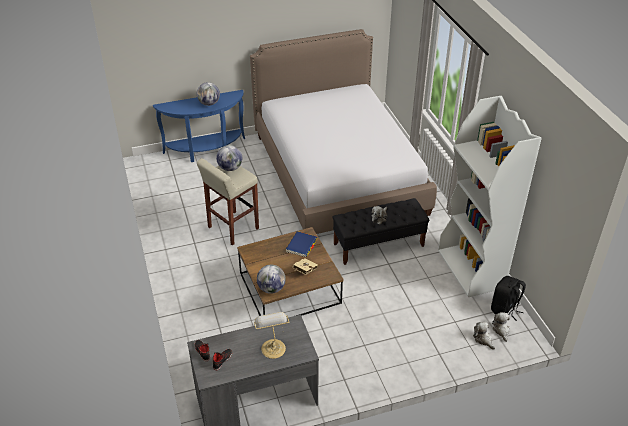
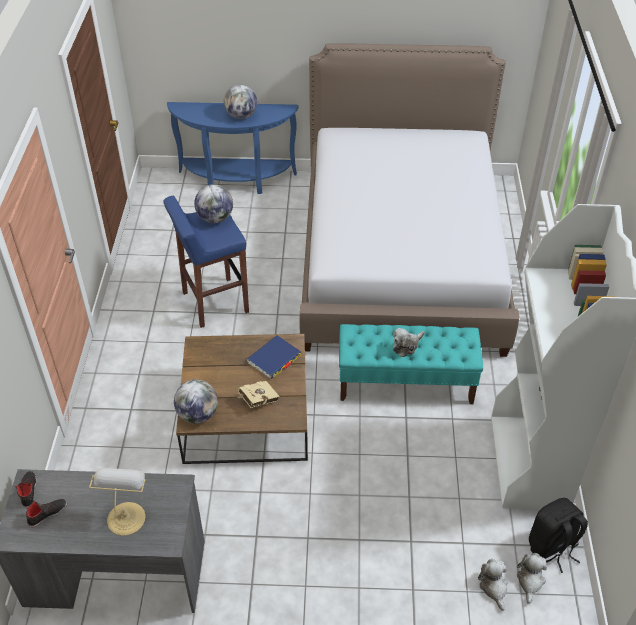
camera: 20 degrees right, 5 degrees up
beige stool [197,158,259,245] -> blue stool [163,196,249,328]
black bench [333,198,429,265] -> turquoise bench [339,324,483,404]

